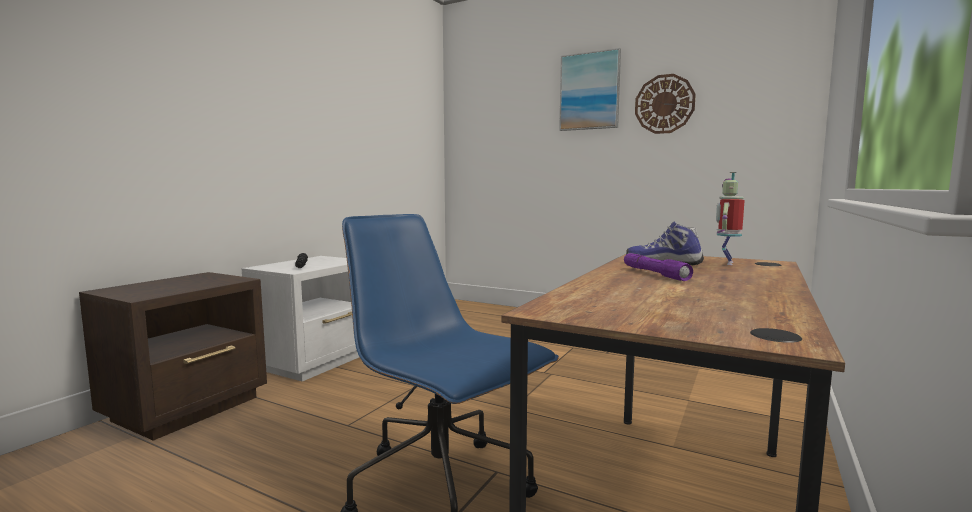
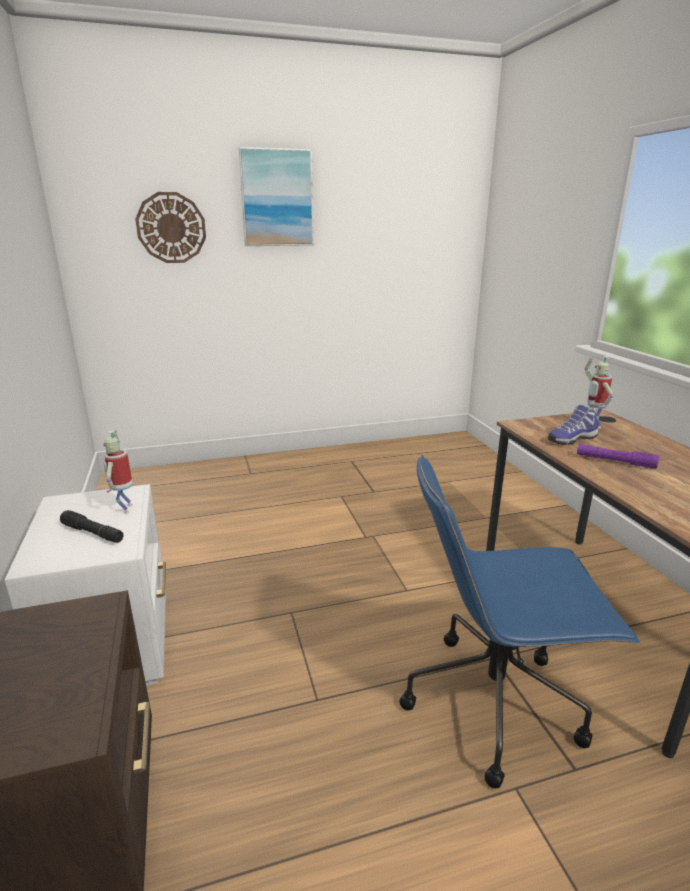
camera: 45 degrees left, 15 degrees up
wall clock [635,74,696,134] -> wall clock moved to [135,192,206,263]
none -> toy robot [103,430,133,514]

